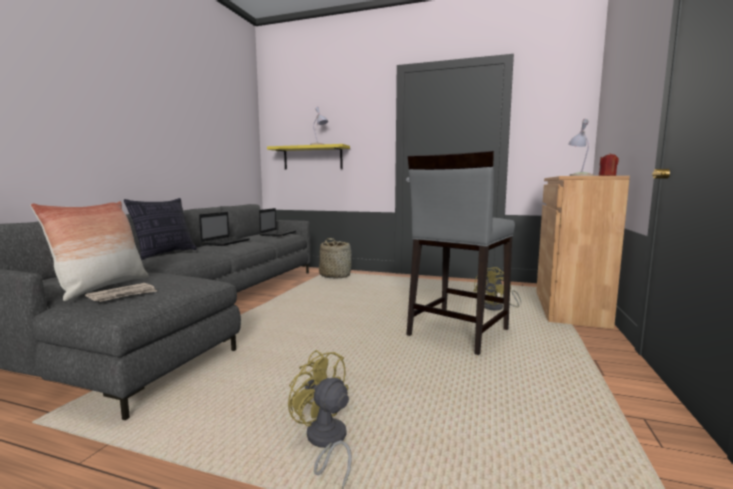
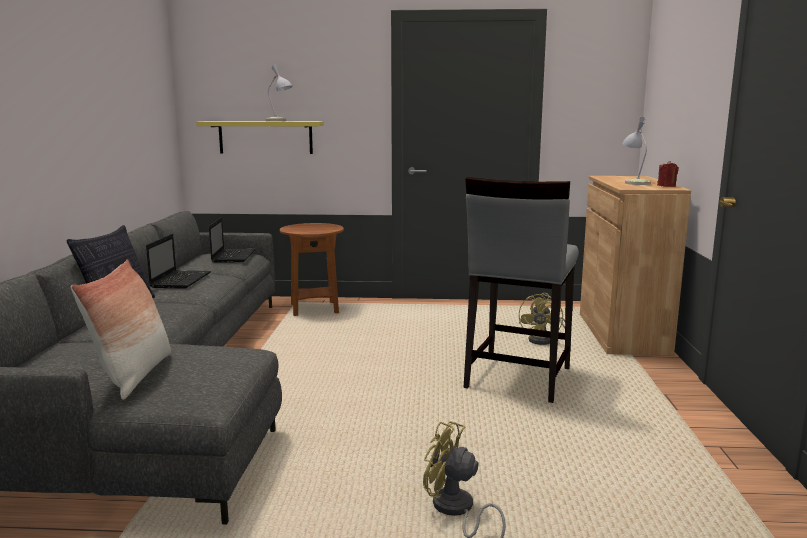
camera: 15 degrees left, 5 degrees up
newspaper [85,283,157,302] -> none
basket [319,238,352,278] -> brown side table [280,223,344,316]

